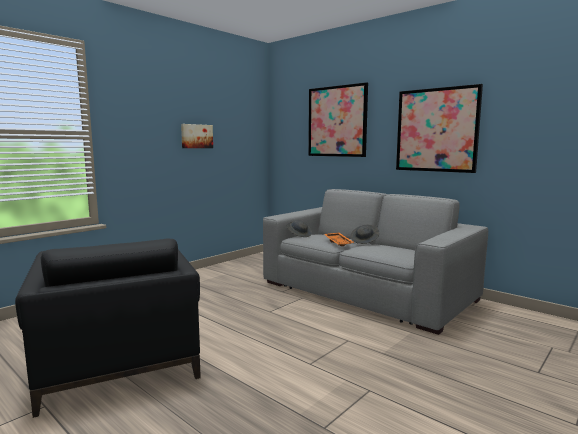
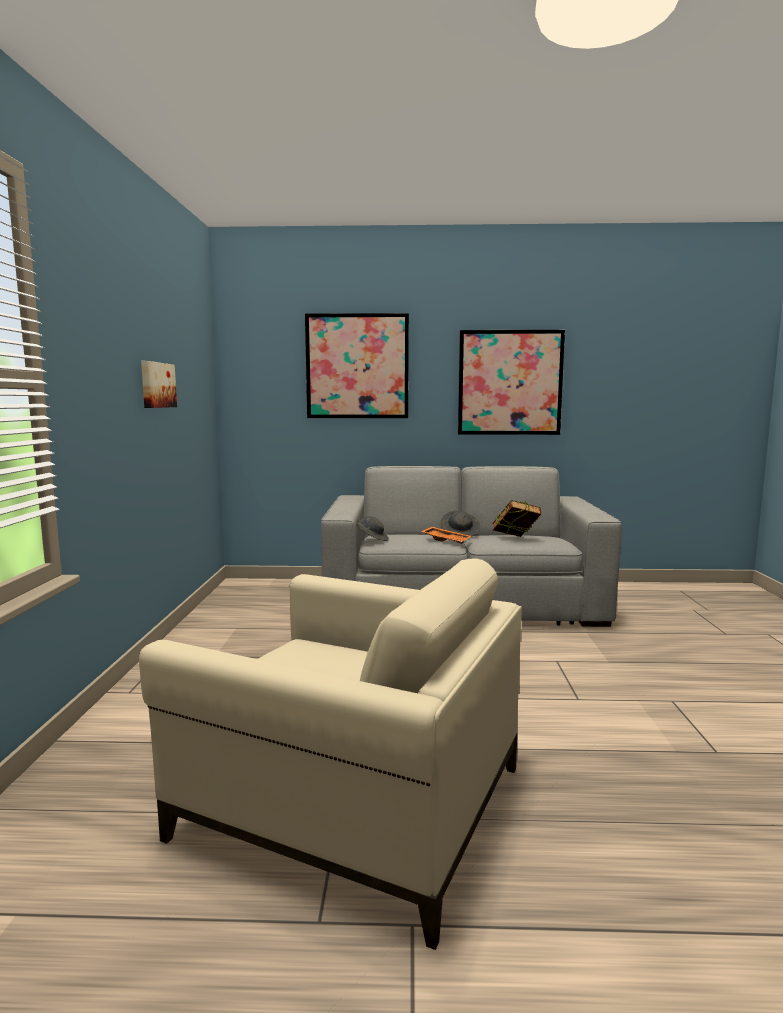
camera: 40 degrees left, 0 degrees up
black armchair [15,238,201,418] -> beige armchair [139,558,522,950]
none -> book [492,500,541,537]

